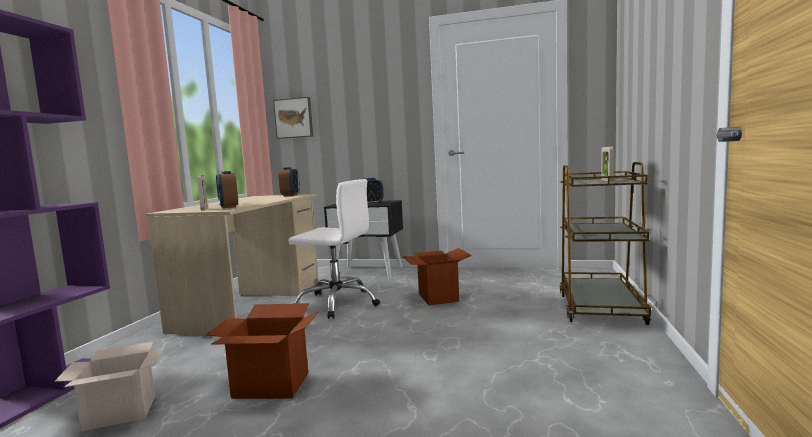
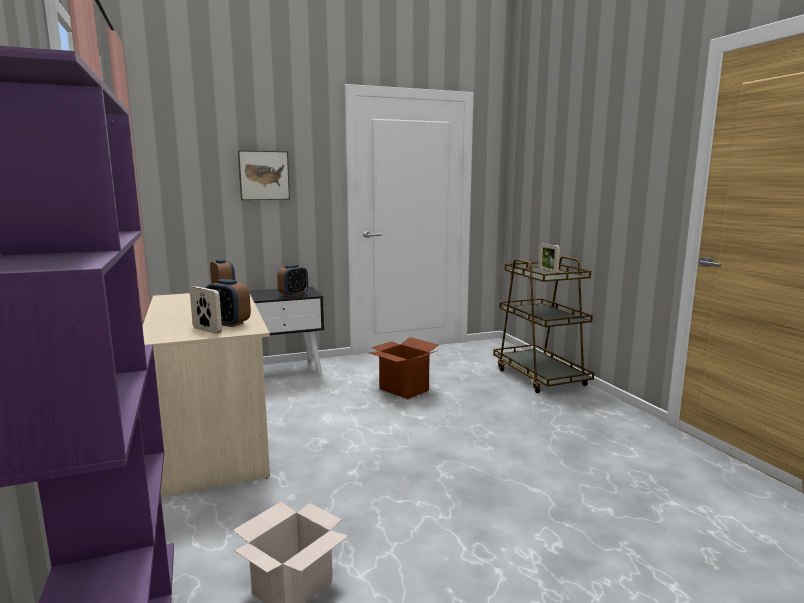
camera: 35 degrees left, 5 degrees up
cardboard box [206,303,319,399] -> none
picture [273,97,313,139] -> picture moved to [238,150,290,200]
white office chair [288,179,380,319] -> none

